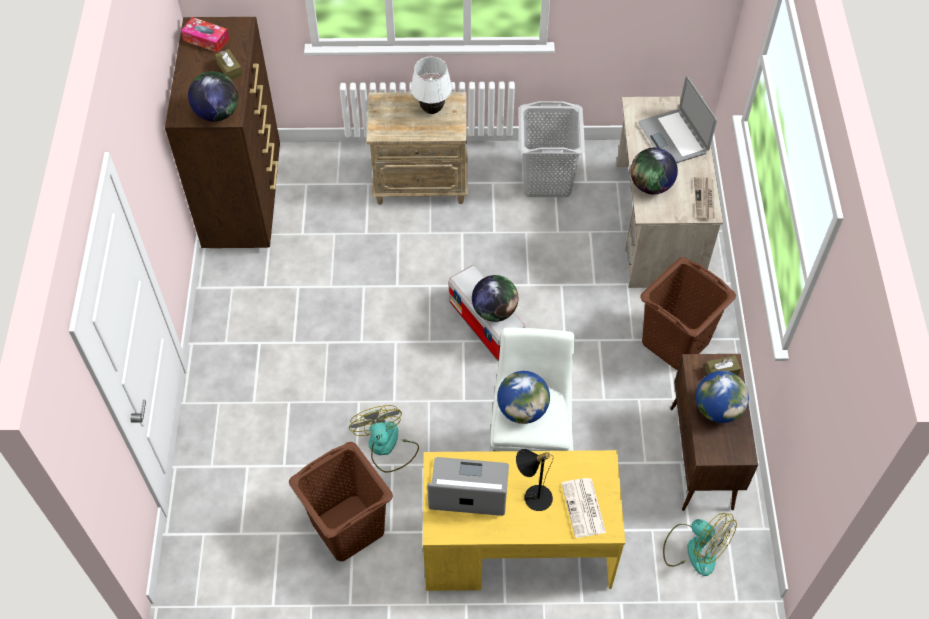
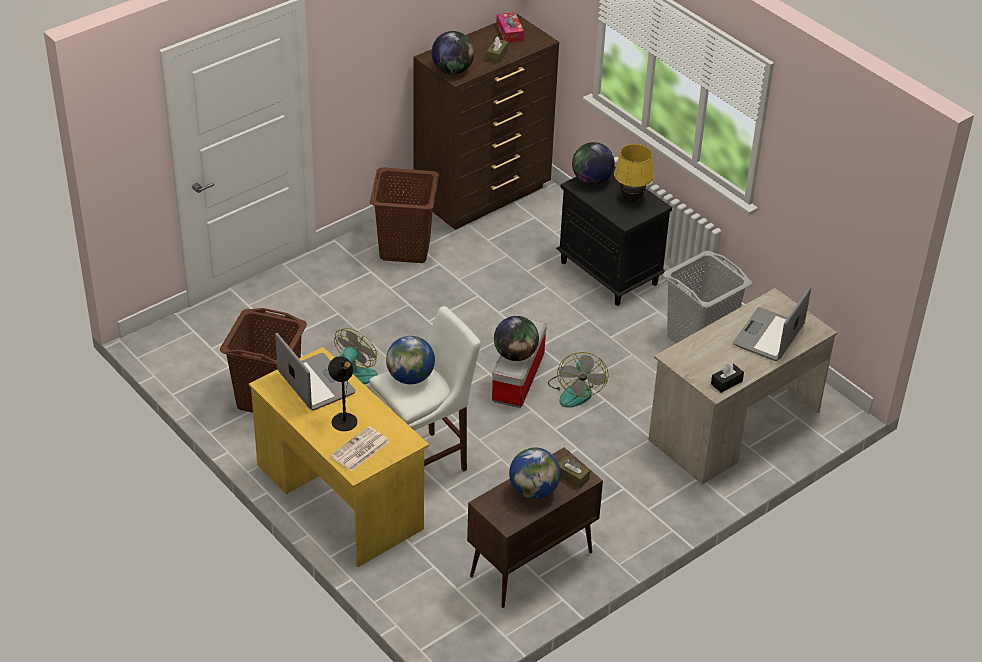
camera: 50 degrees right, 15 degrees down
beige nightstand [366,92,468,205] -> black nightstand [556,166,672,306]
white table lamp [411,57,452,114] -> yellow table lamp [614,144,654,202]
globe [630,148,678,194] -> globe moved to [572,142,615,185]
brown laundry basket [640,257,736,370] -> brown laundry basket moved to [370,167,439,263]
fan [663,513,737,576] -> fan moved to [548,352,609,408]
newspaper [694,177,715,220] -> black tissue box [711,363,744,393]

